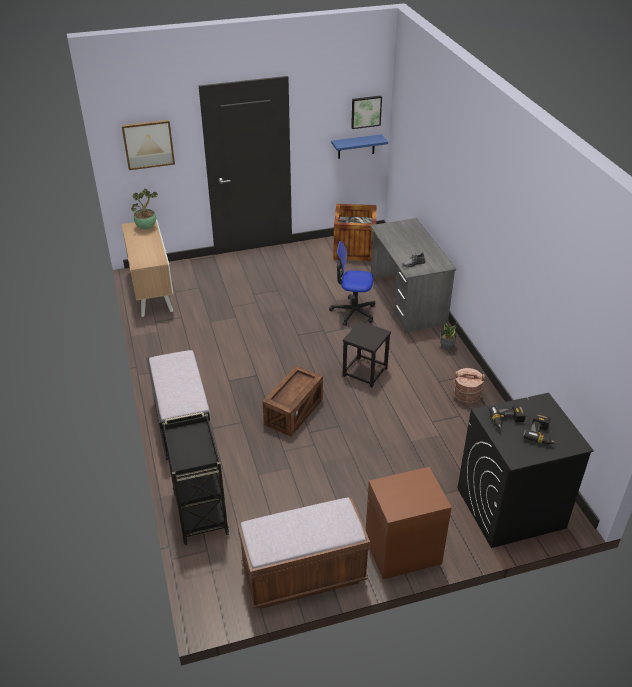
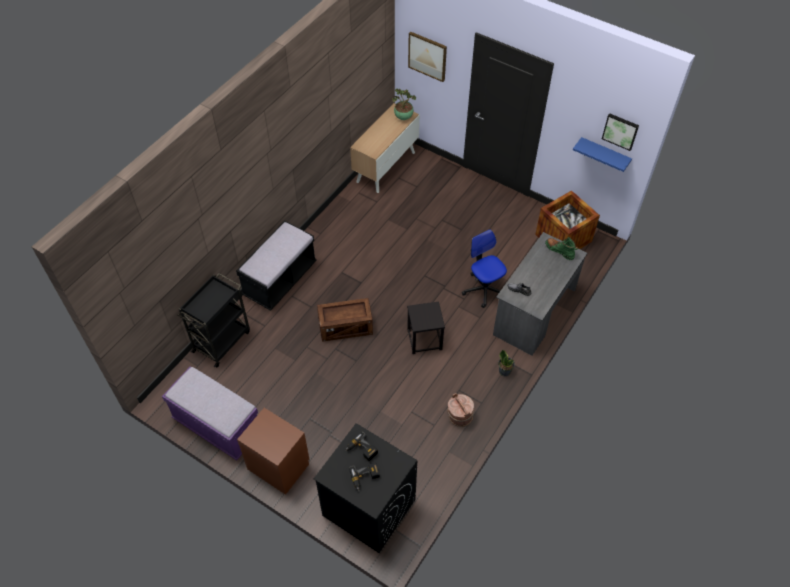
camera: 50 degrees right, 15 degrees up
brown bench [238,497,370,609] -> purple bench [162,367,258,460]
none -> green boot [545,237,578,260]

